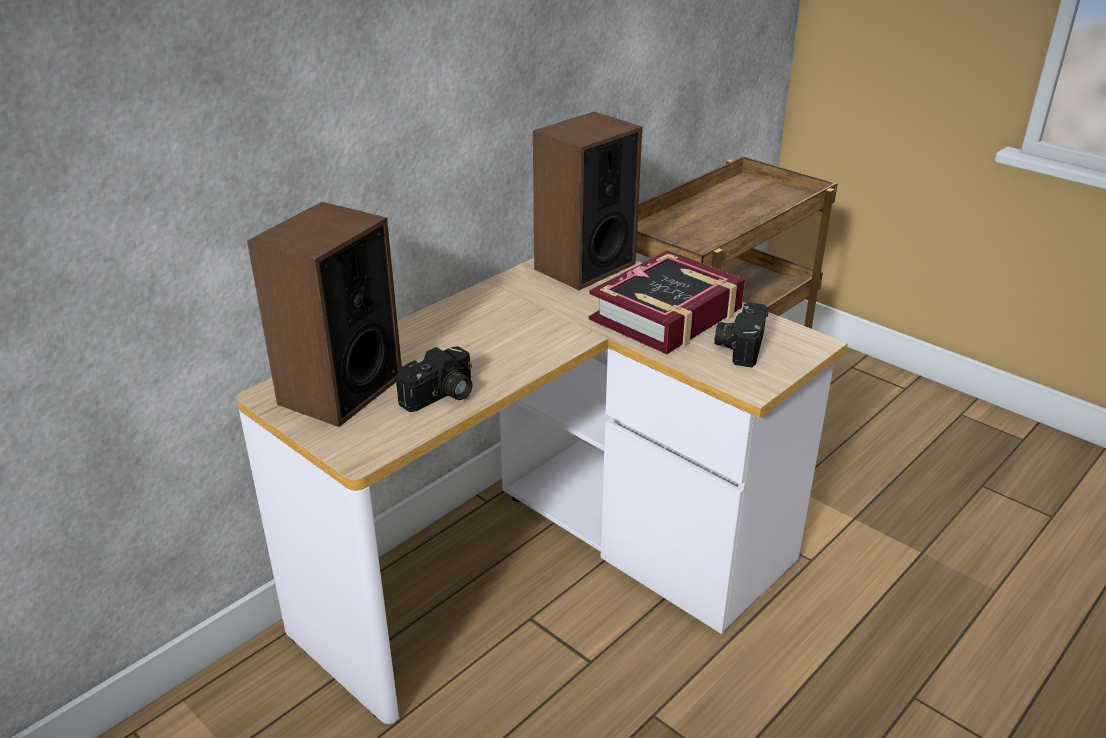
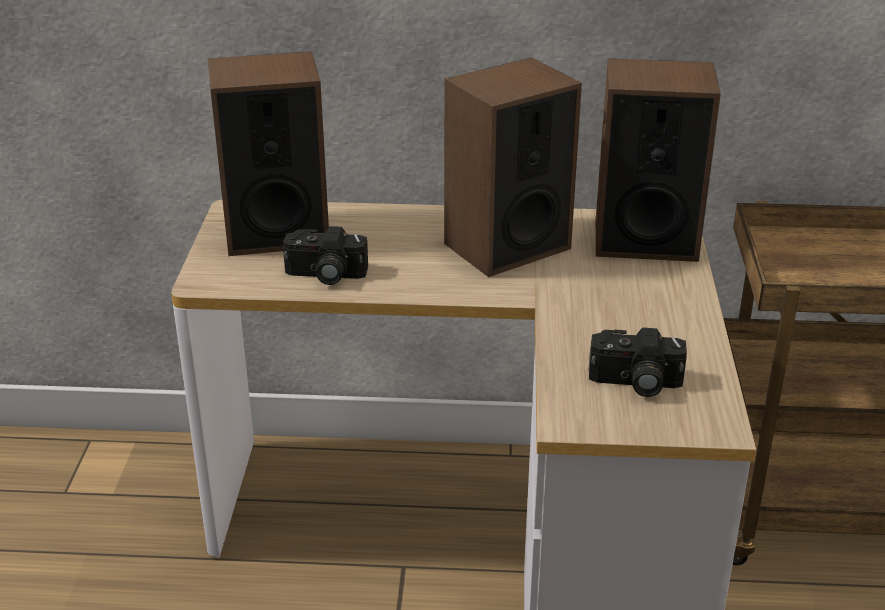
camera: 50 degrees right, 0 degrees up
book [589,250,745,354] -> none
camera [714,302,769,368] -> camera turned 150 degrees counterclockwise [588,327,687,397]
none -> speaker [444,57,582,277]

